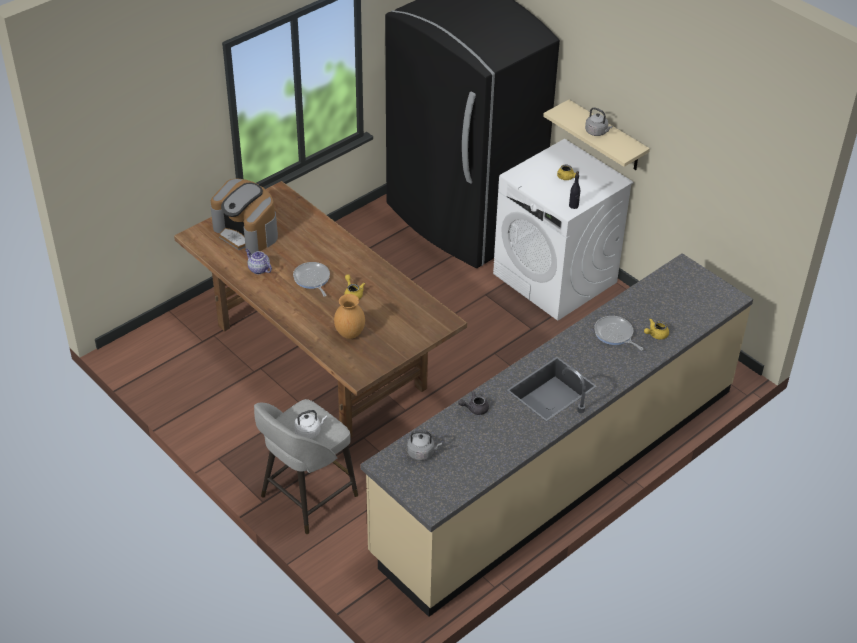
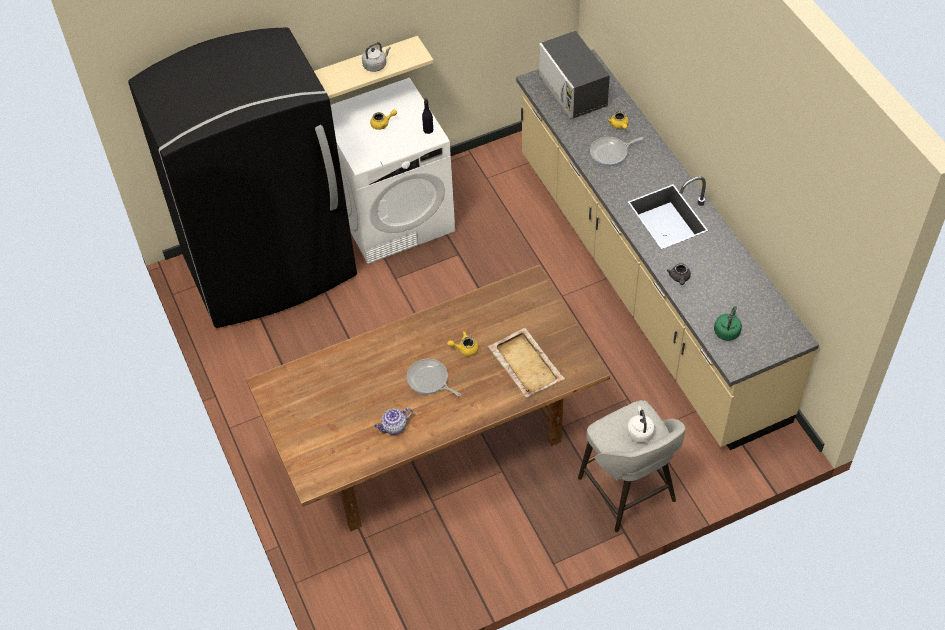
camera: 70 degrees left, 10 degrees up
coffee machine [210,178,278,254] -> none
frying pan [293,262,330,297] -> frying pan turned 45 degrees clockwise [407,359,461,396]
brown vase [334,294,365,339] -> beige tray [488,328,565,397]
grey kettle [407,431,442,460] -> green kettle [714,306,742,341]
none -> microwave [538,31,610,119]

